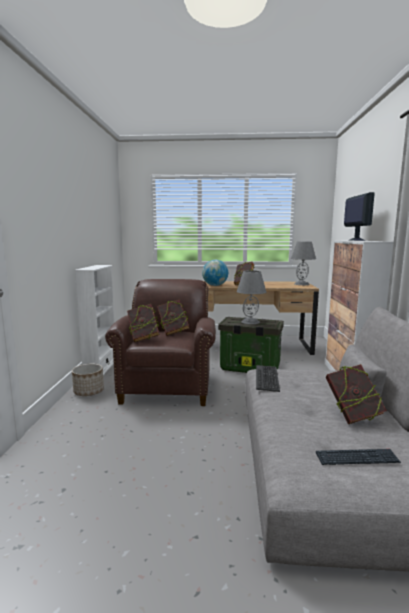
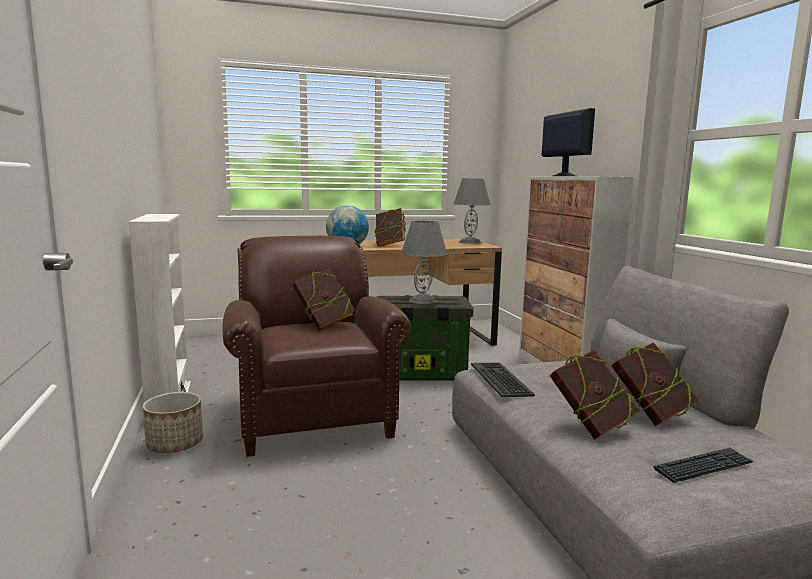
camera: 20 degrees left, 0 degrees up
book [127,304,160,342] -> book moved to [550,350,640,440]

